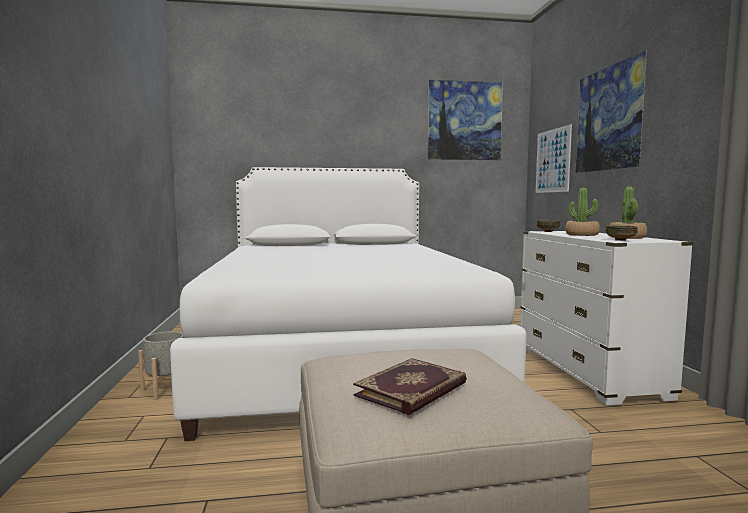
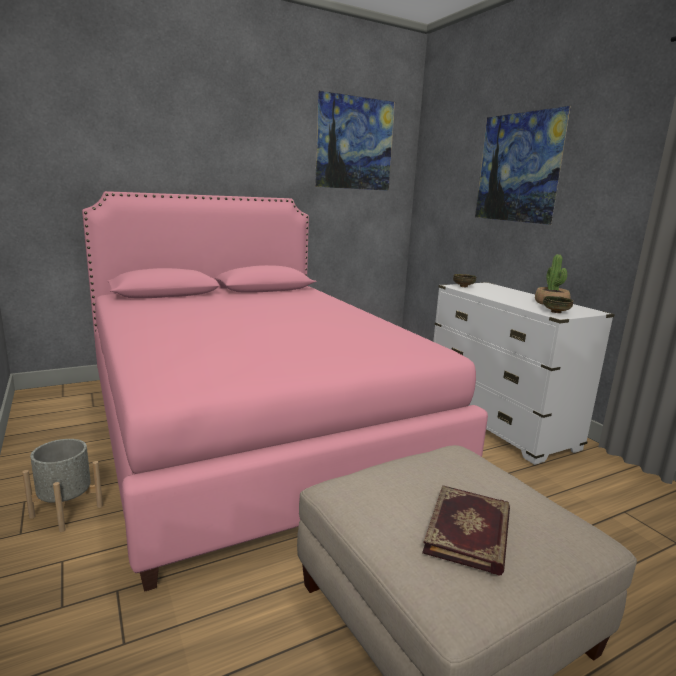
camera: 20 degrees left, 10 degrees up
white bed [170,167,526,441] -> pink bed [82,191,488,592]
picture [535,124,572,193] -> none
potted plant [565,188,600,236] -> none

